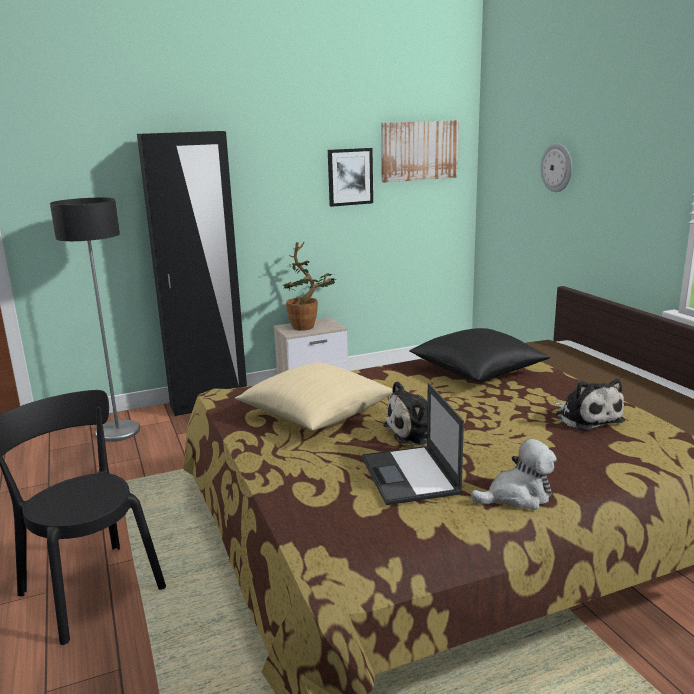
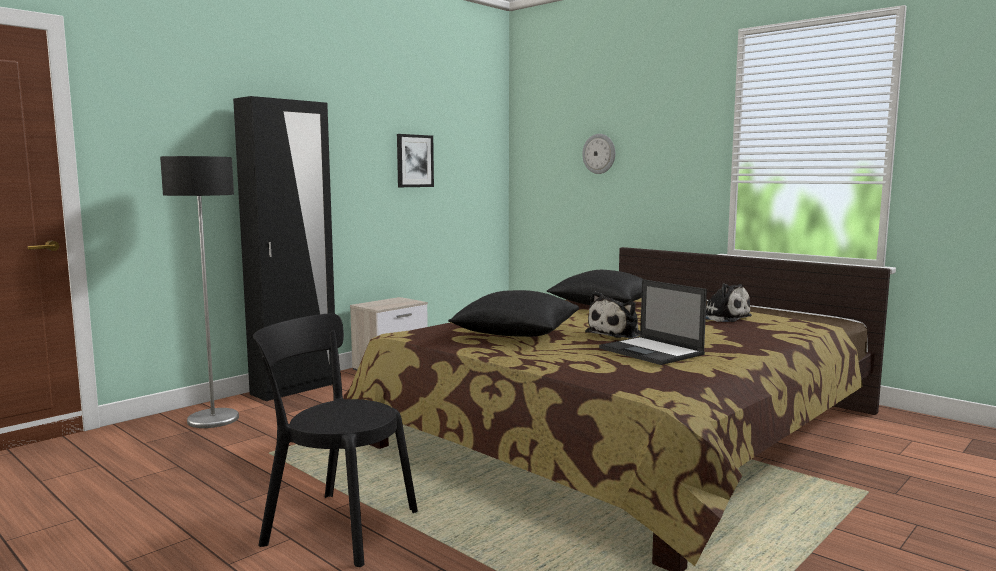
camera: 25 degrees left, 10 degrees down
beige pillow [235,362,393,431] -> black pillow [448,290,579,337]
potted plant [282,242,335,331] -> none
picture [381,120,459,183] -> none
plush toy [471,439,557,510] -> none

